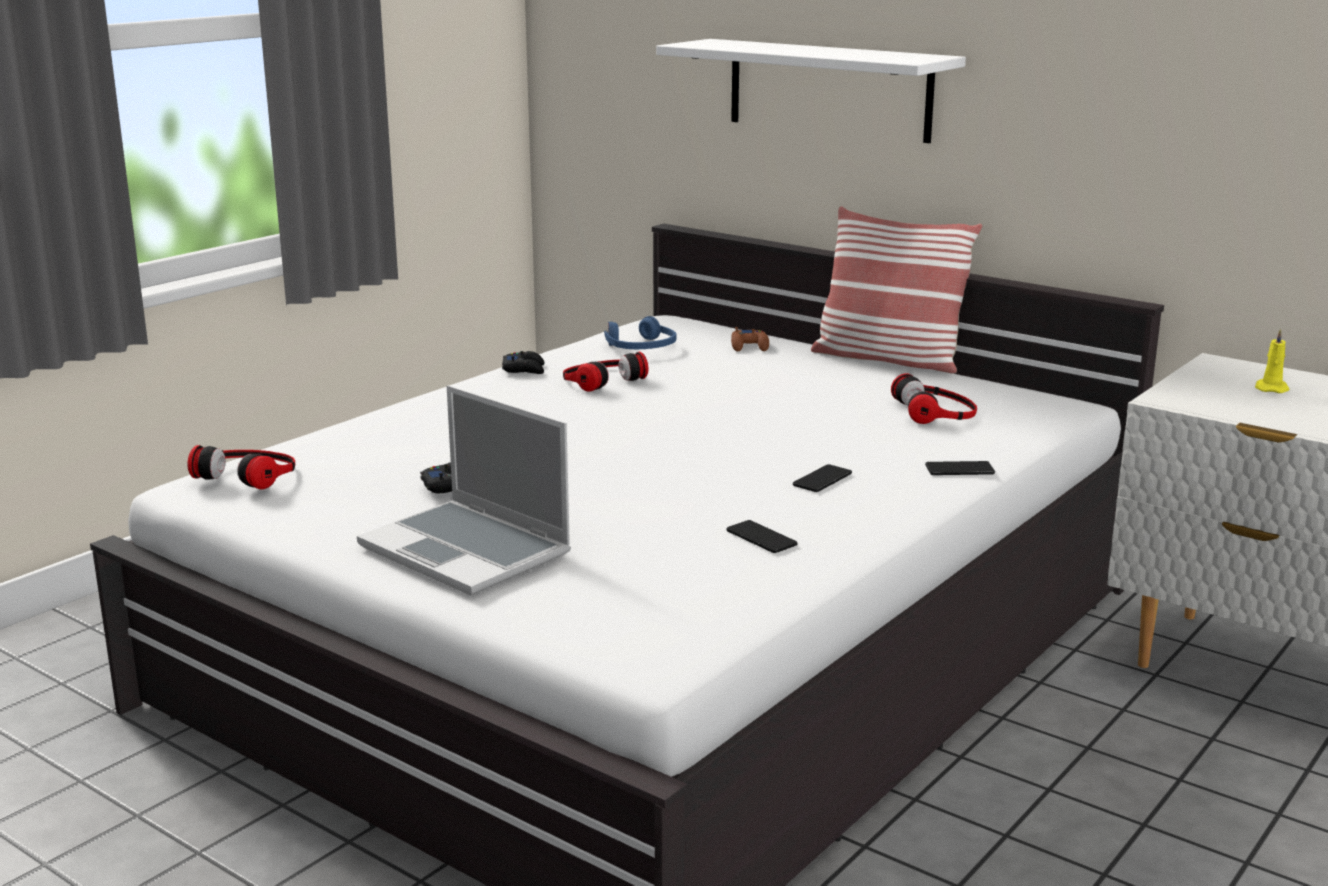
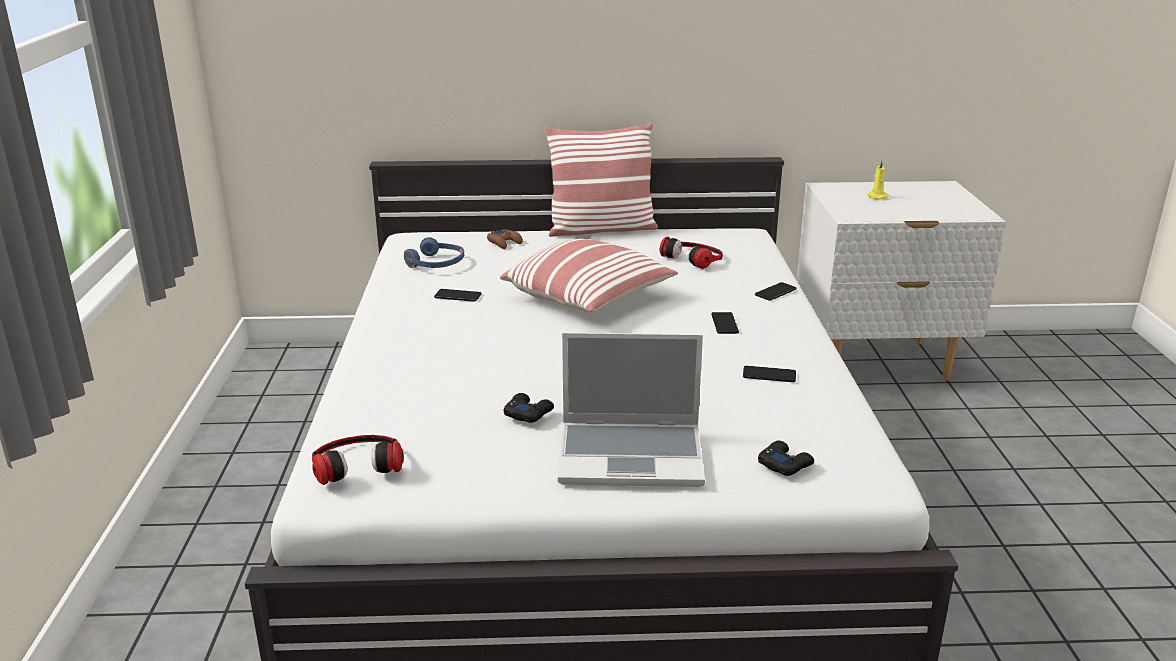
camera: 40 degrees left, 5 degrees up
black game controller [502,351,545,374] -> black game controller moved to [758,441,814,476]
headphones [563,352,648,392] -> phone [434,289,482,302]
white shelf [656,39,966,143] -> none
none -> pillow [500,239,678,312]

